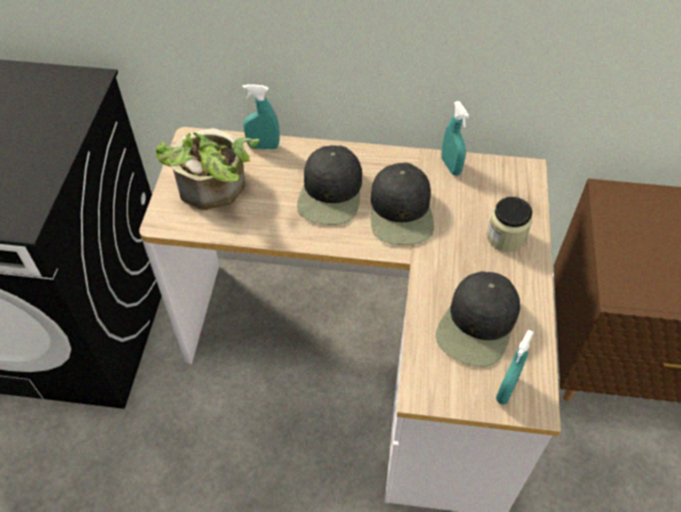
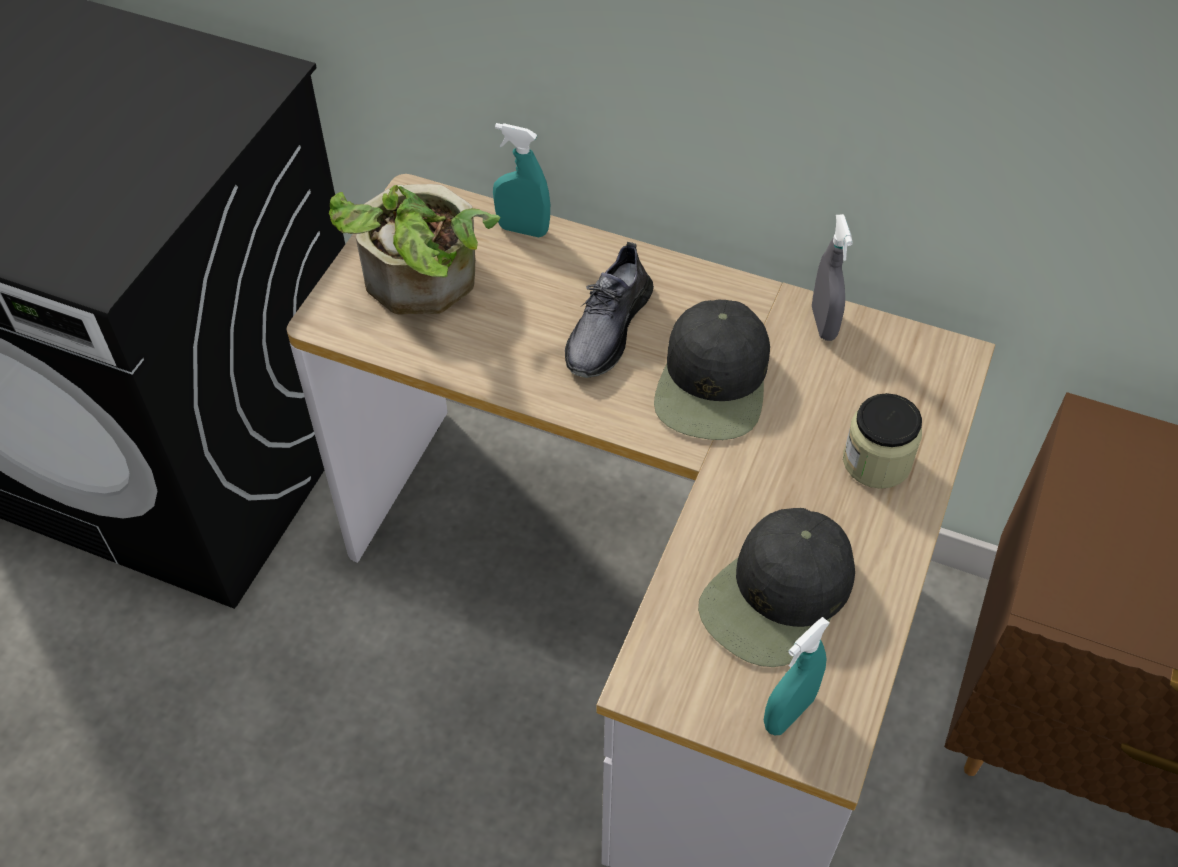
camera: 15 degrees right, 0 degrees up
black cap [297,145,362,225] -> grey shoe [565,242,654,378]
turquoise spray bottle [442,101,469,176] -> grey spray bottle [812,214,853,341]

